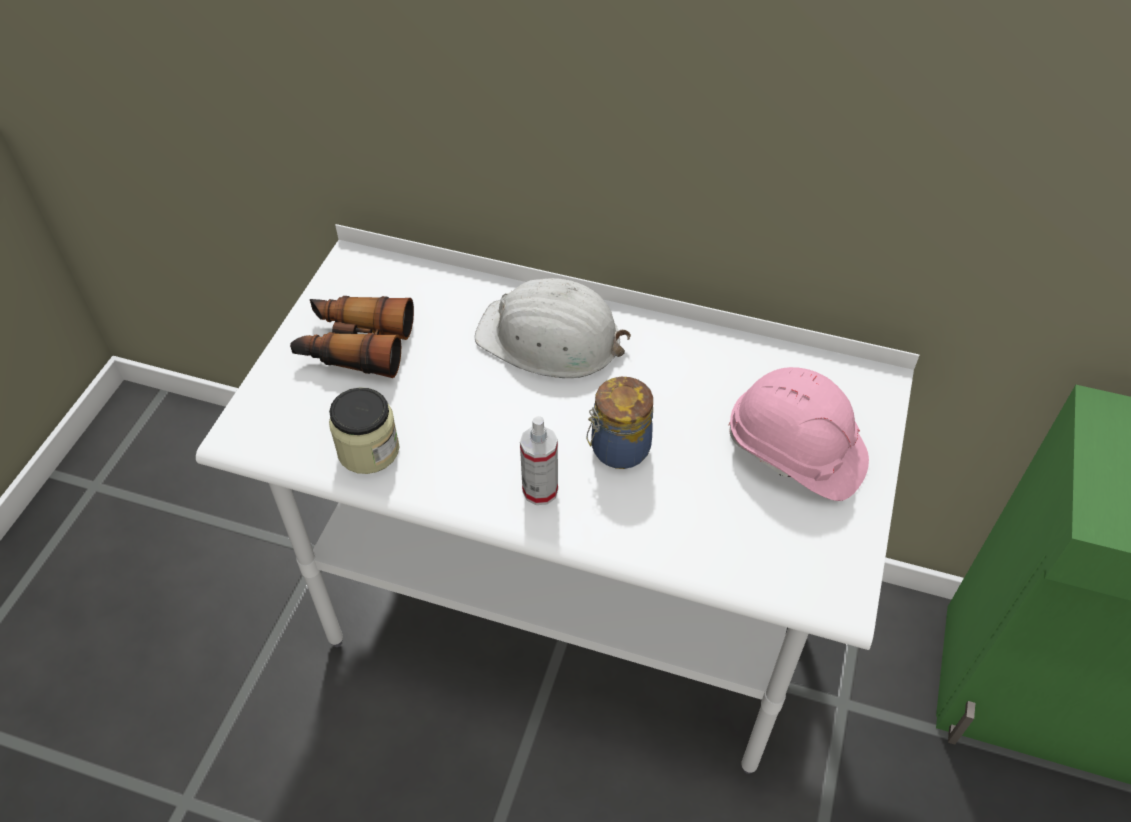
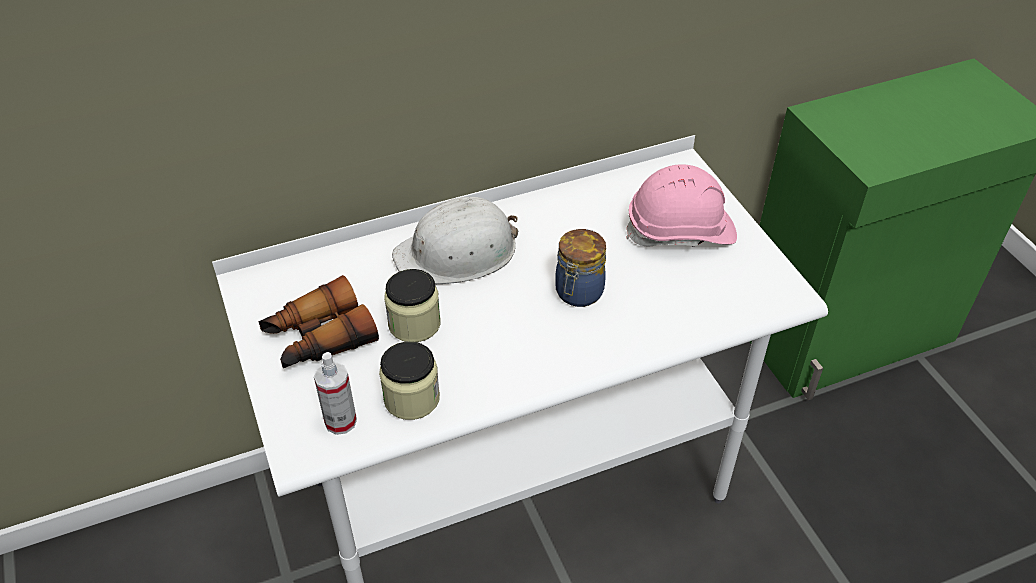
camera: 40 degrees left, 5 degrees down
spray bottle [520,416,558,505] -> spray bottle moved to [314,352,357,435]
none -> jar [384,269,441,342]

